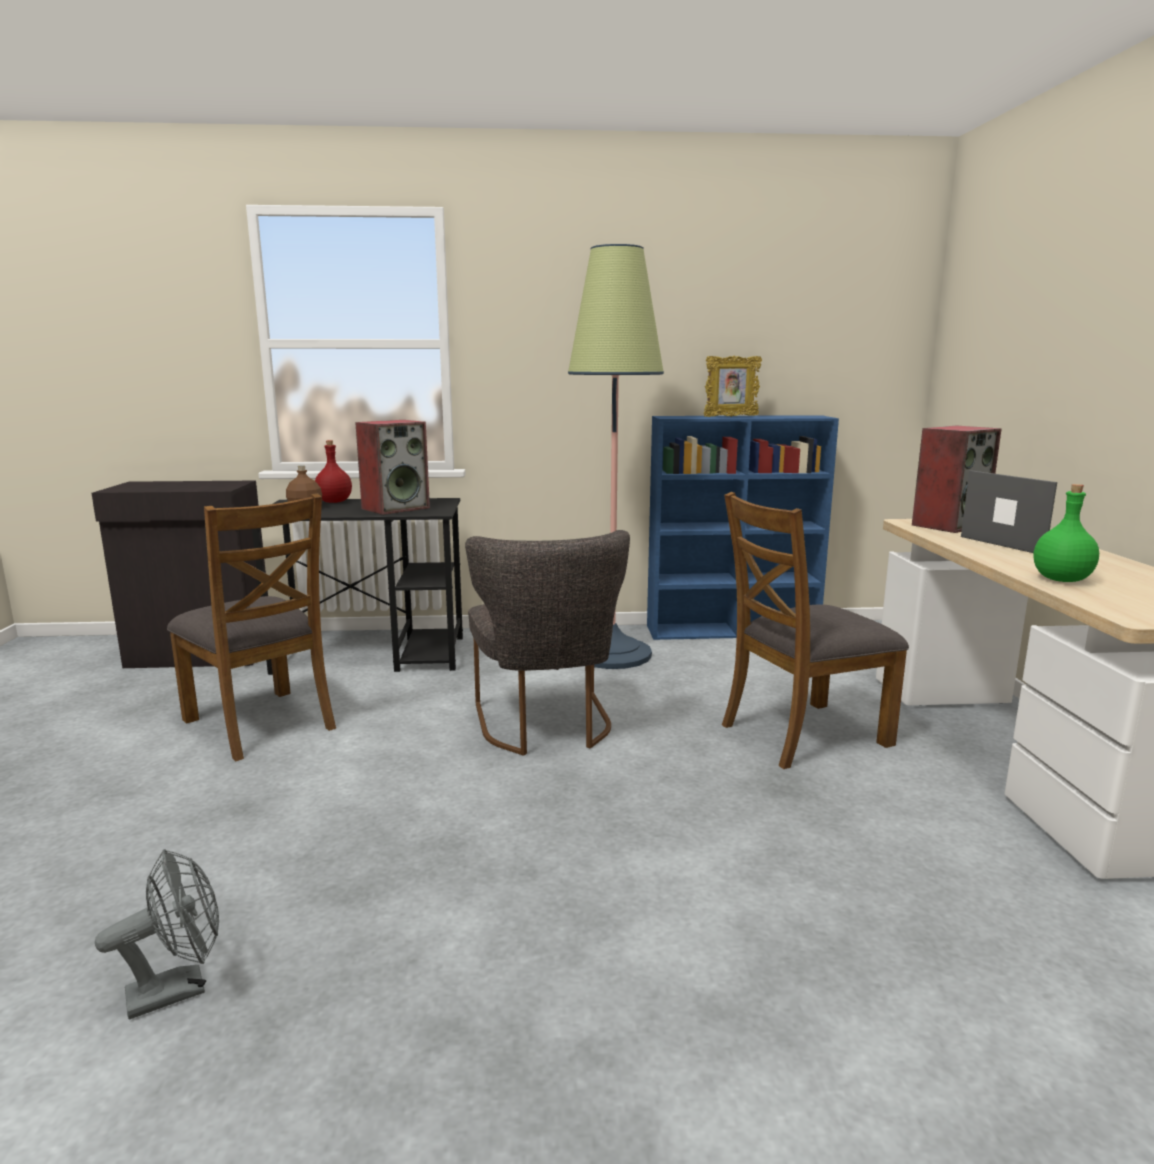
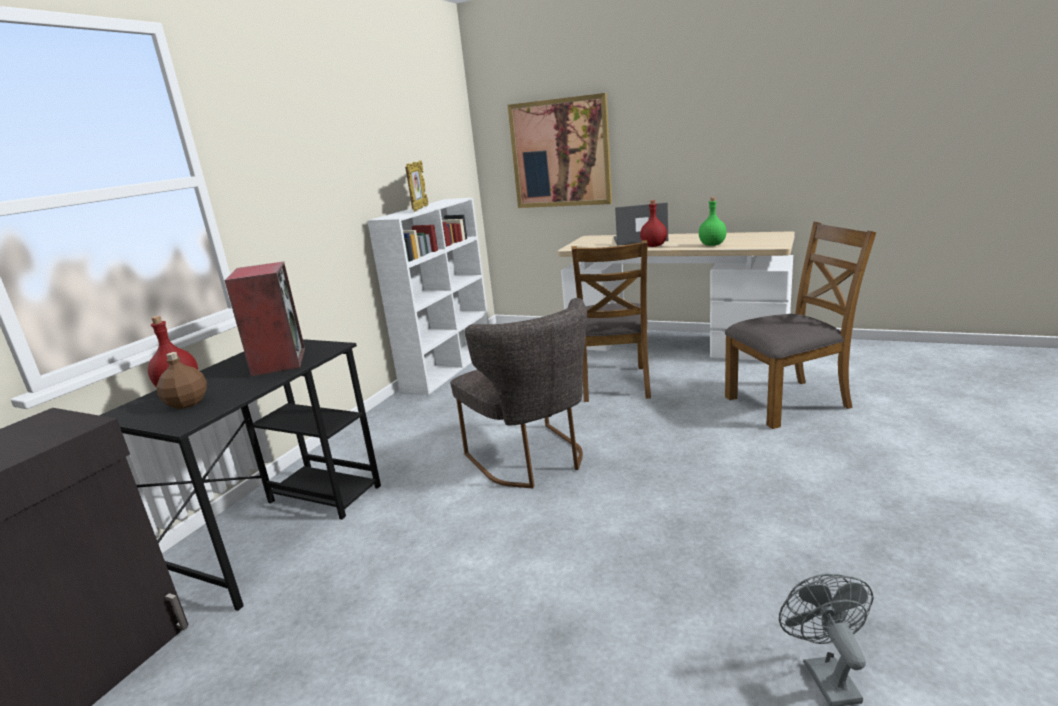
camera: 60 degrees left, 5 degrees up
brown chair [167,493,336,761] -> brown chair moved to [725,222,876,429]
grey chair [465,530,630,756] -> grey chair turned 45 degrees clockwise [450,298,587,489]
floor lamp [568,244,664,669] -> none
blue bookcase [647,415,839,640] -> white bookcase [367,198,489,395]
speaker [912,426,1002,533] -> none
none -> picture [508,93,612,208]
none -> red bottle [640,200,667,247]

